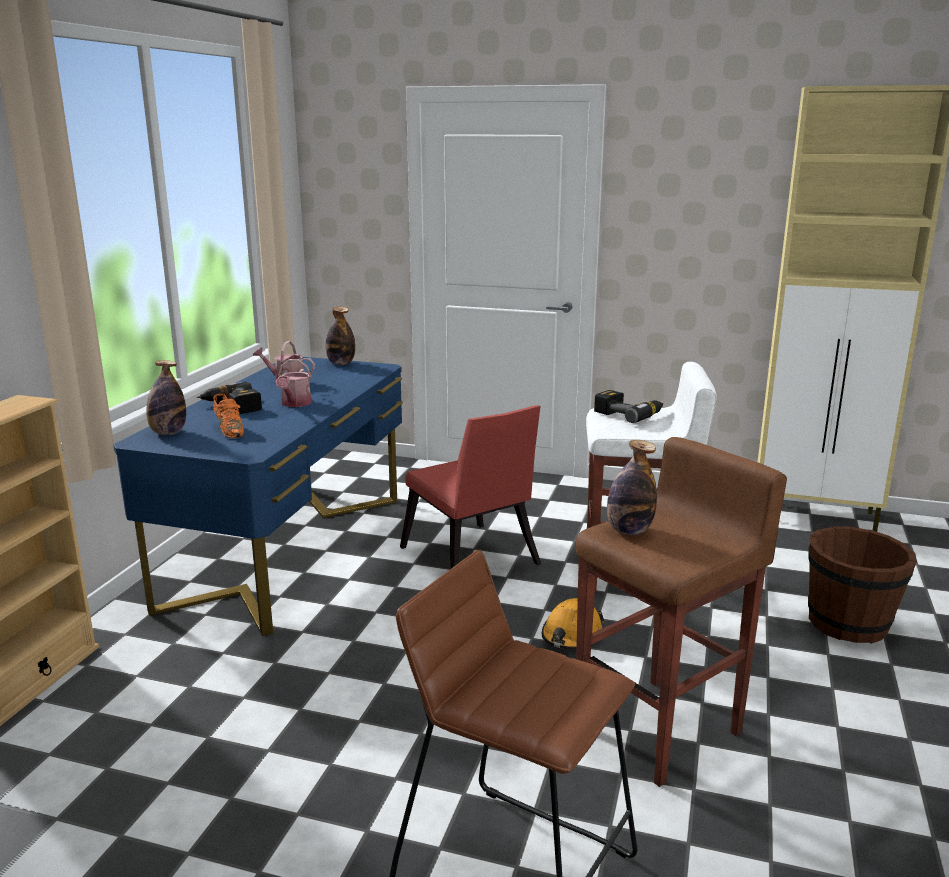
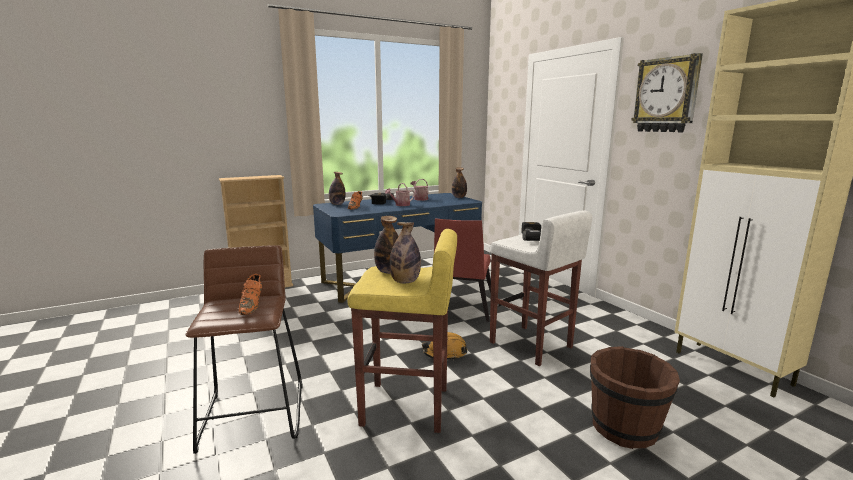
camera: 45 degrees right, 5 degrees down
brown stool [575,437,787,787] -> yellow stool [347,229,457,433]
none -> orange shoe [238,274,262,315]
none -> bottle [389,222,421,283]
none -> wall clock [631,53,703,132]

